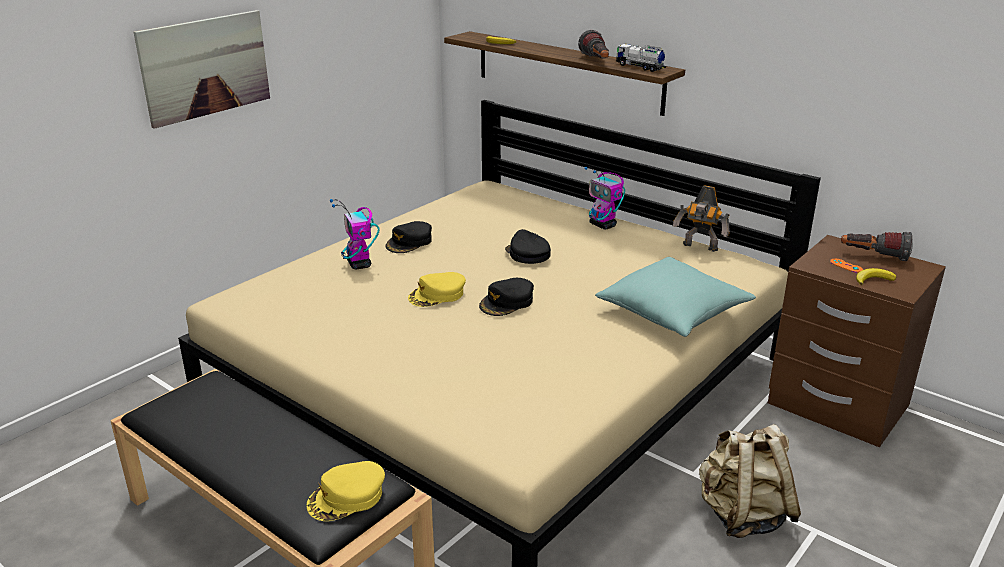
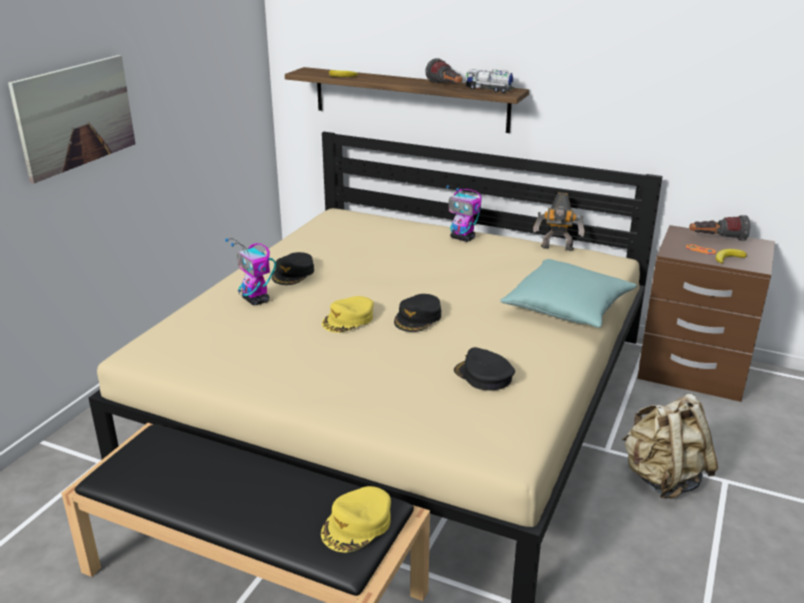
camera: 15 degrees left, 0 degrees up
black cap [505,229,551,264] -> black cap moved to [454,347,515,390]

